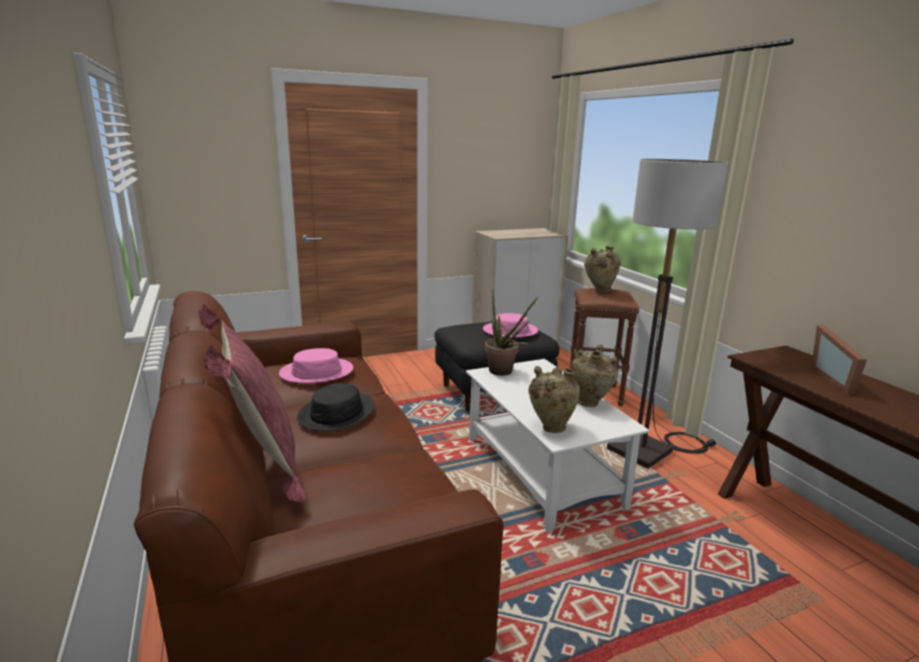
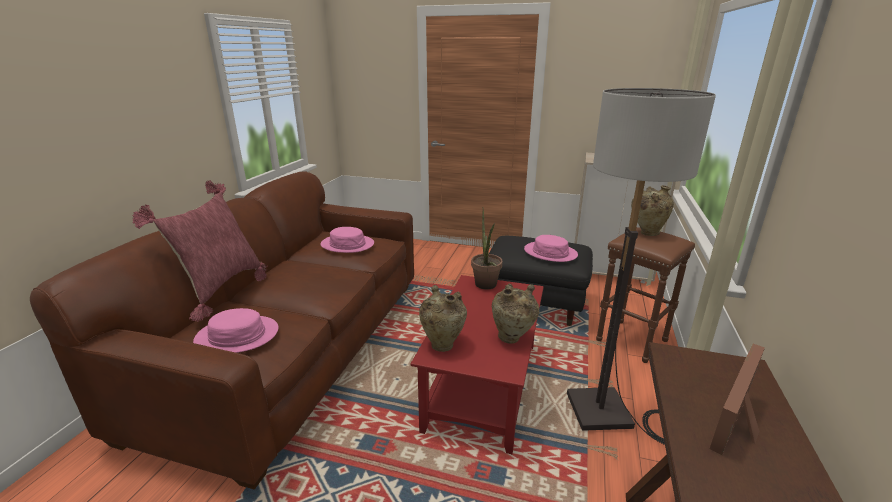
camera: 40 degrees right, 5 degrees up
black hat [297,383,375,432] -> none
white coffee table [466,359,649,532] -> red coffee table [411,275,544,454]
none -> pink hat [193,308,278,353]

